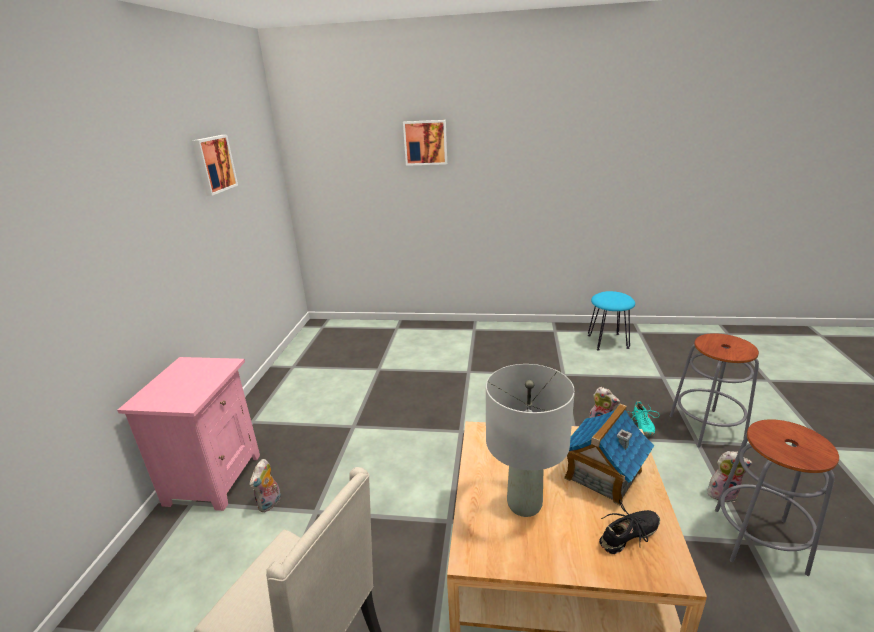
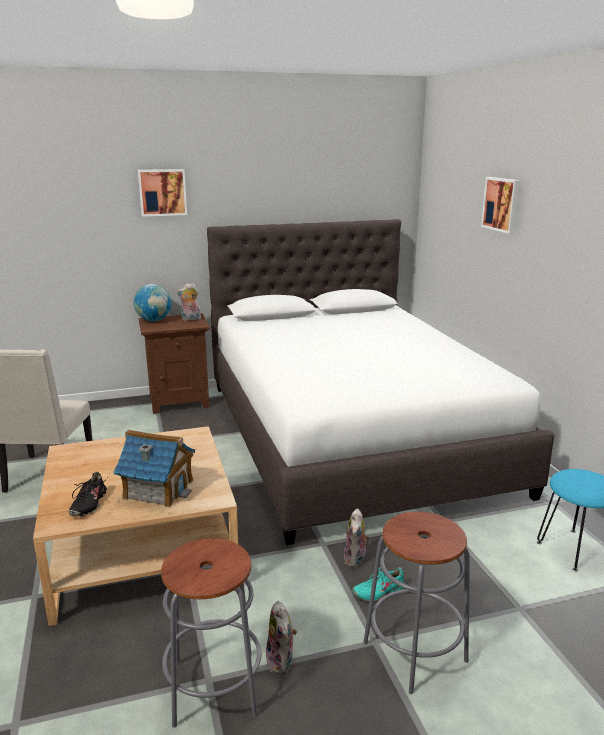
camera: 65 degrees right, 5 degrees down
pink nightstand [117,357,260,511] -> brown nightstand [139,313,210,414]
picture [192,135,238,196] -> picture moved to [138,169,187,217]
plush toy [249,459,281,513] -> plush toy moved to [177,283,201,321]
grey table lamp [486,364,575,517] -> none
black shoe [599,499,660,554] -> black shoe turned 60 degrees clockwise [68,472,107,517]
none -> globe [134,284,172,321]
none -> white bed [207,219,555,545]

